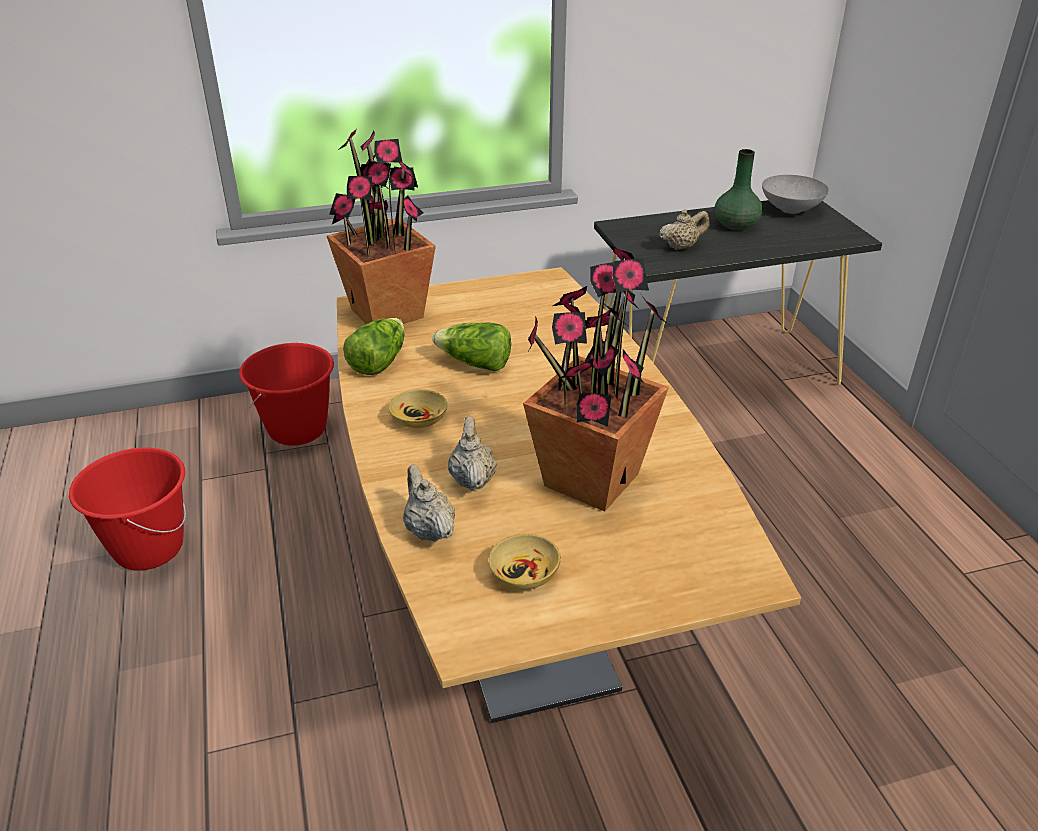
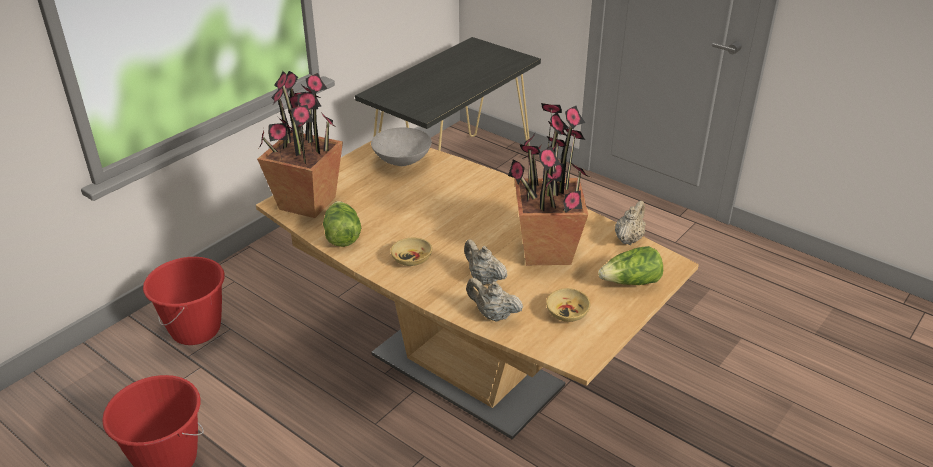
camera: 35 degrees left, 0 degrees up
lettuce [432,322,511,372] -> lettuce moved to [598,246,663,285]
beige teapot [659,210,709,250] -> beige teapot moved to [615,201,646,245]
green vase [715,149,763,231] -> none
grey bowl [762,175,829,214] -> grey bowl moved to [371,127,432,166]

